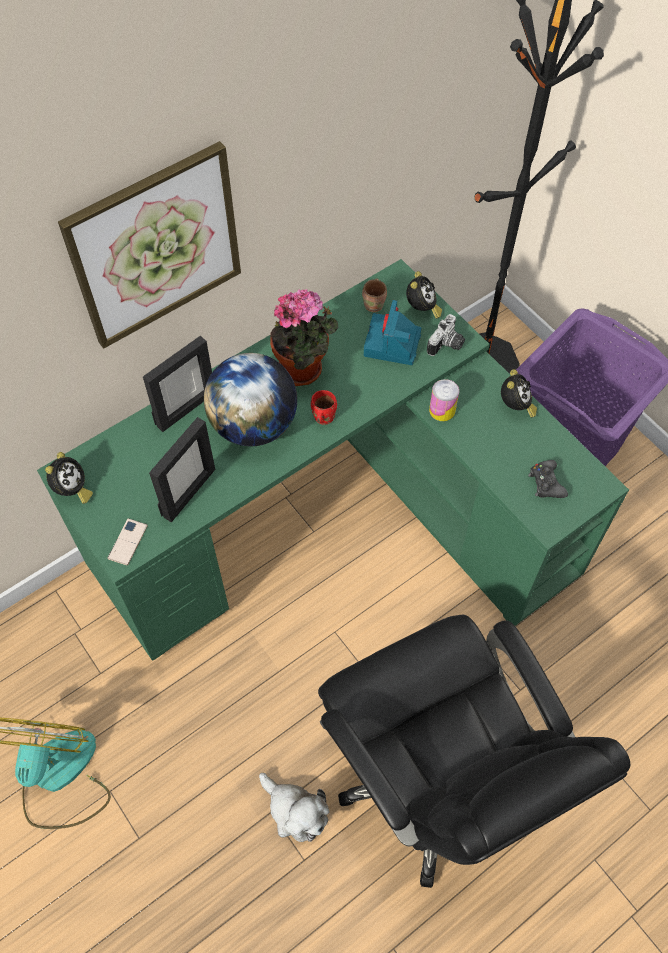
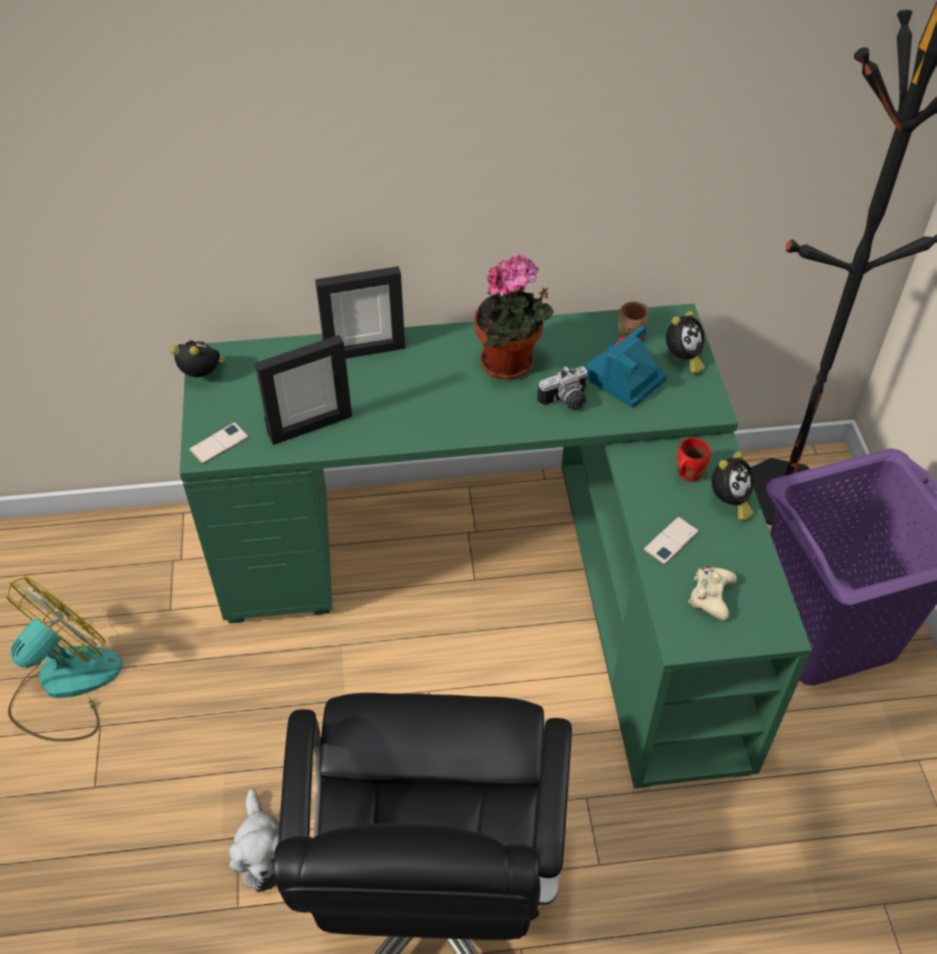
camera: 30 degrees right, 10 degrees down
alarm clock [45,452,93,504] -> alarm clock turned 120 degrees counterclockwise [170,340,225,377]
picture [58,141,241,348] -> none
globe [204,353,297,446] -> none
red mug [311,390,337,425] -> red mug moved to [677,437,710,482]
camera [427,314,465,356] -> camera moved to [537,366,588,411]
can [429,379,459,421] -> none
black game controller [528,460,568,498] -> beige game controller [688,566,737,620]
none -> phone [643,517,699,565]

